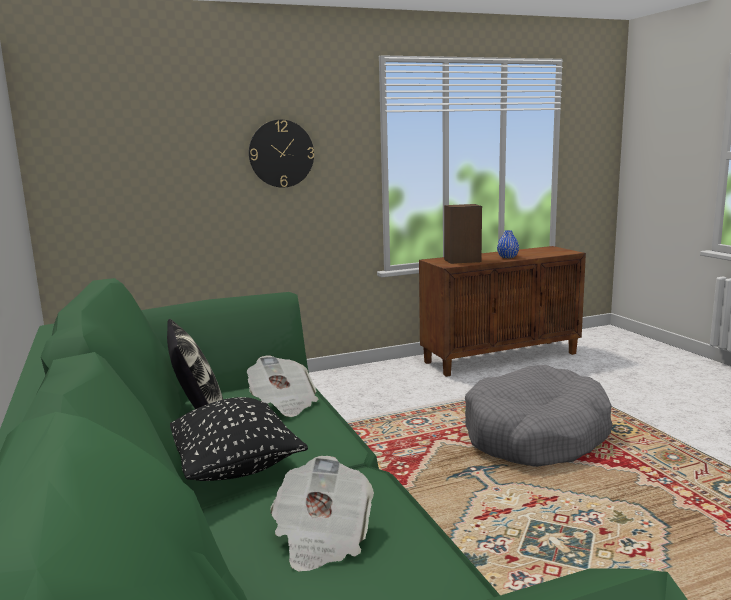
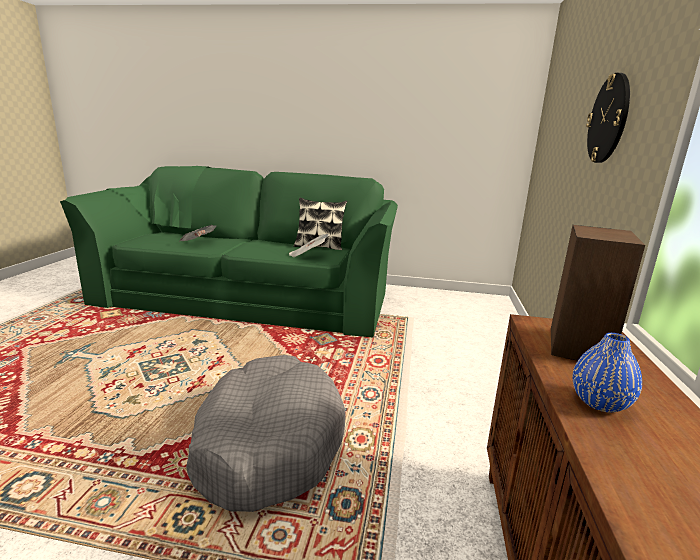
camera: 120 degrees right, 5 degrees up
black pillow [170,397,308,481] -> none

